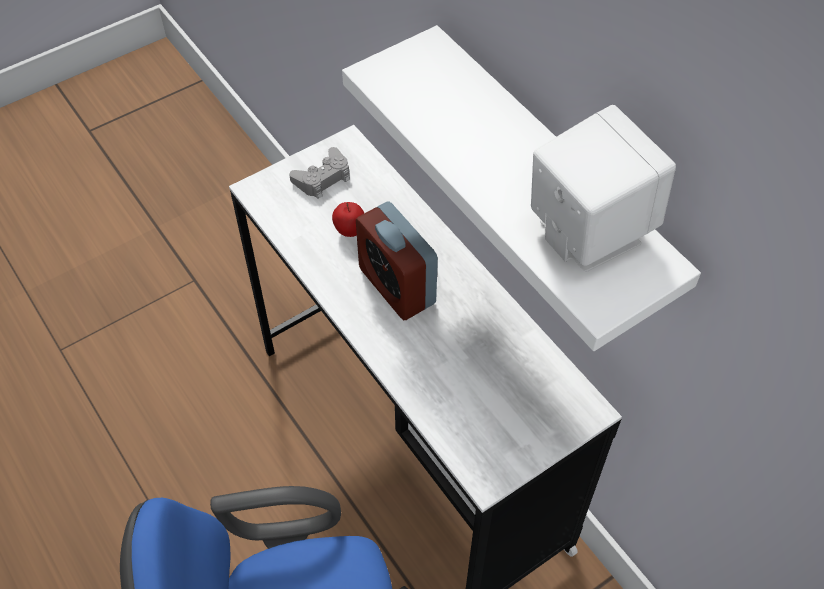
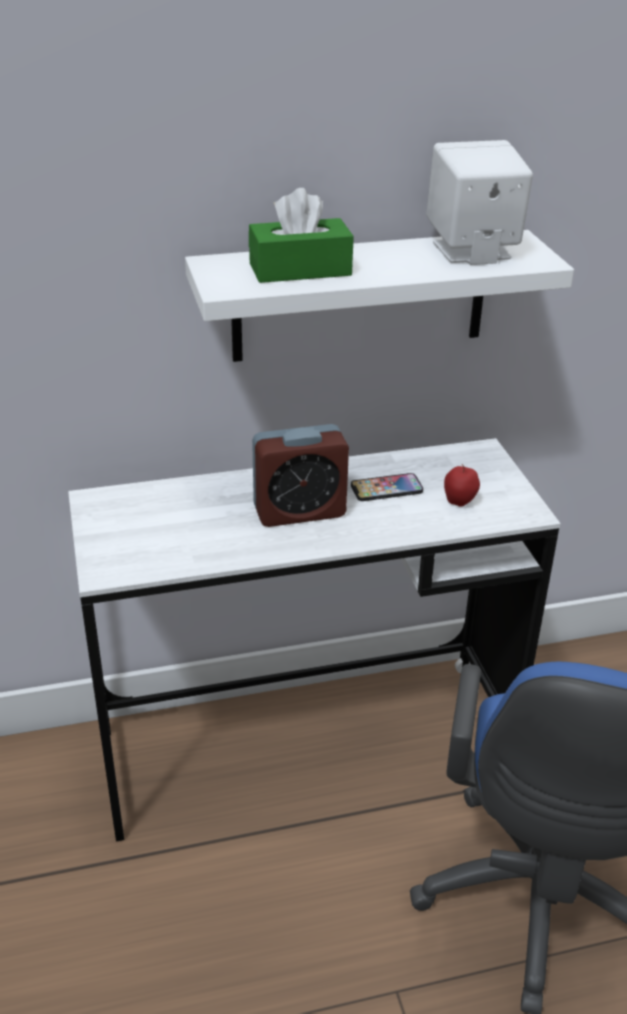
camera: 70 degrees left, 20 degrees down
grey game controller [289,147,350,199] -> none
apple [332,202,364,237] -> apple moved to [444,464,480,507]
none -> green tissue box [249,188,354,283]
none -> phone [351,473,423,501]

